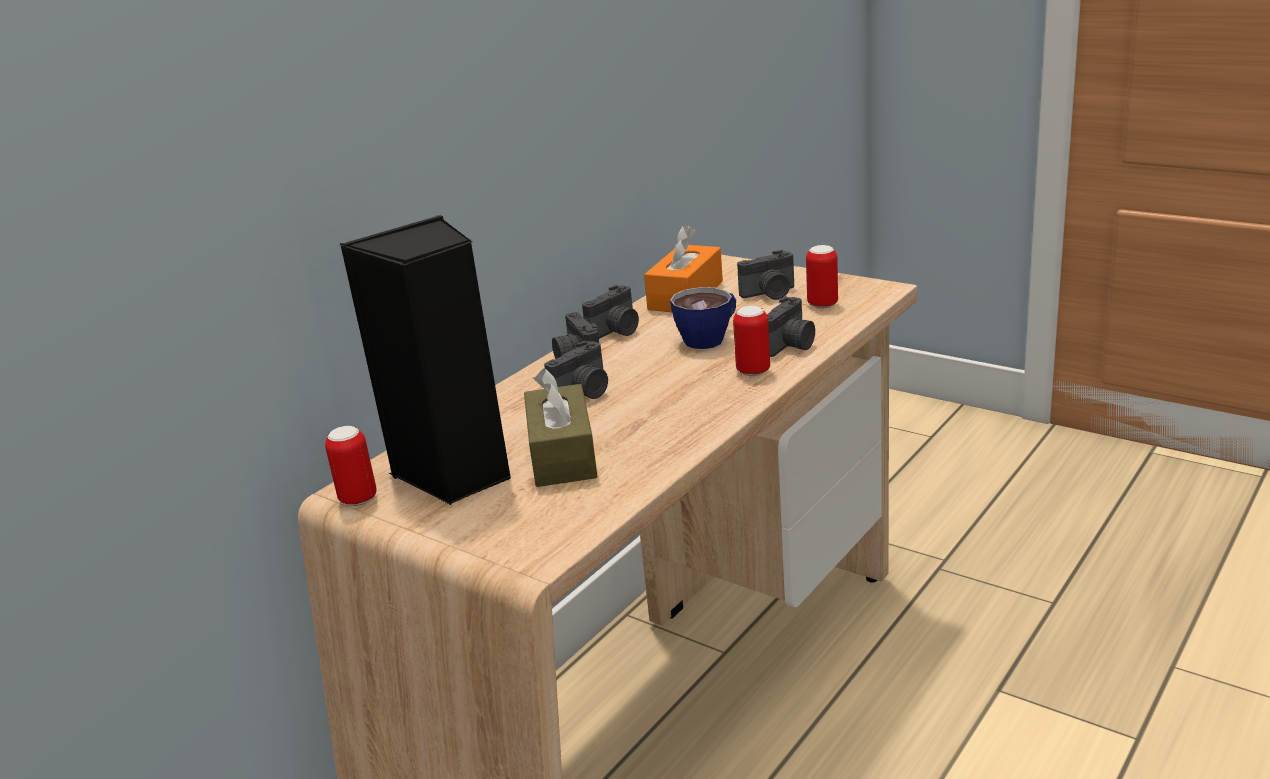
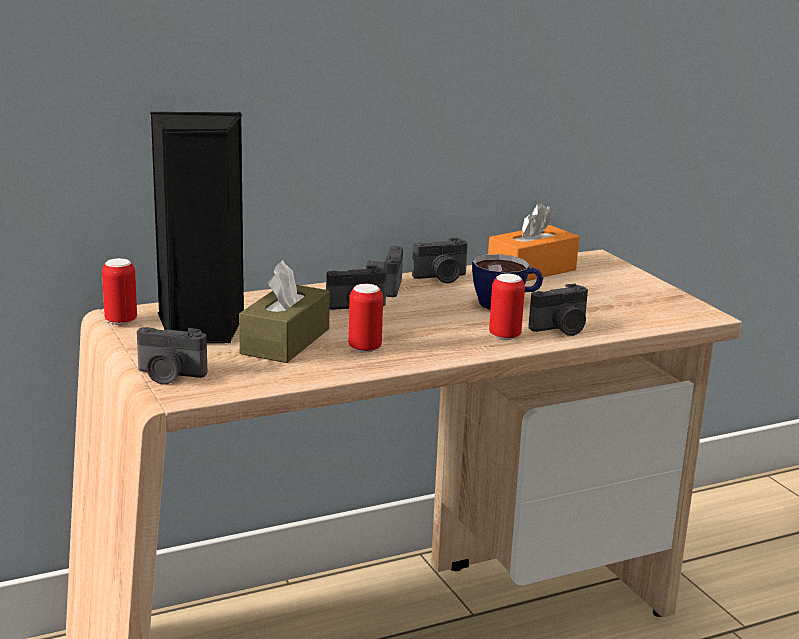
camera: 25 degrees right, 5 degrees down
camera [737,250,794,300] -> camera moved to [137,327,207,385]
can [806,245,838,309] -> can moved to [349,284,383,353]

